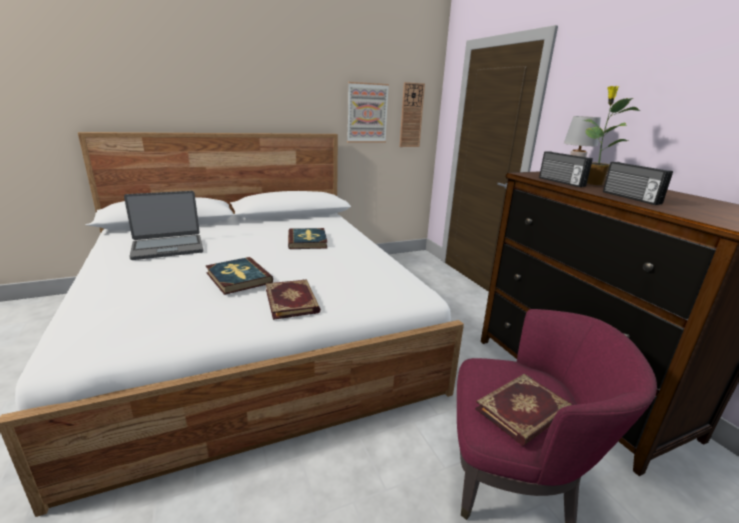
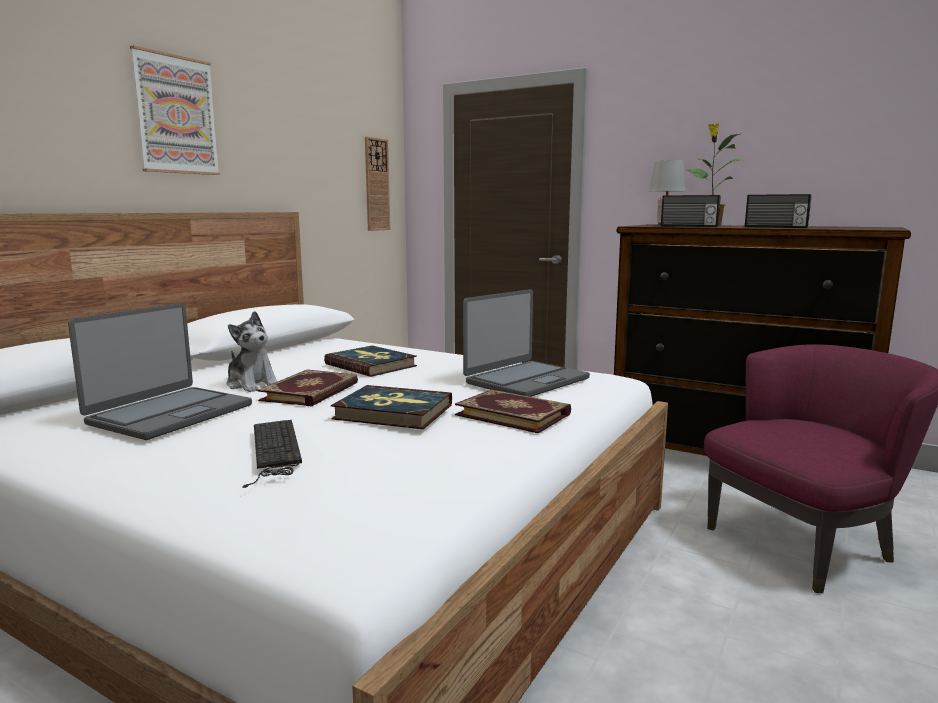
camera: 35 degrees left, 10 degrees down
picture [347,82,389,143] -> picture moved to [130,45,220,175]
book [475,374,572,446] -> book moved to [258,369,358,406]
none -> plush toy [227,311,278,392]
none -> keyboard [242,420,302,488]
none -> laptop [463,289,590,397]

